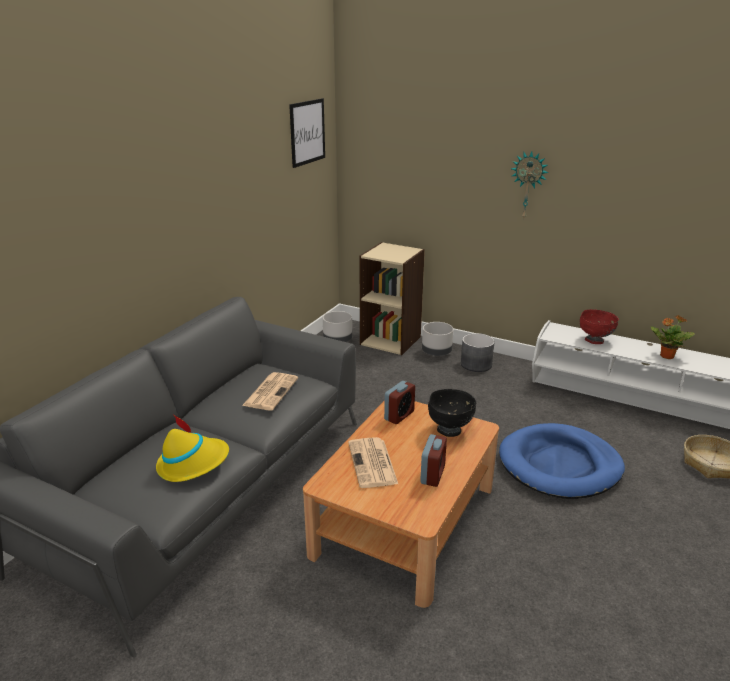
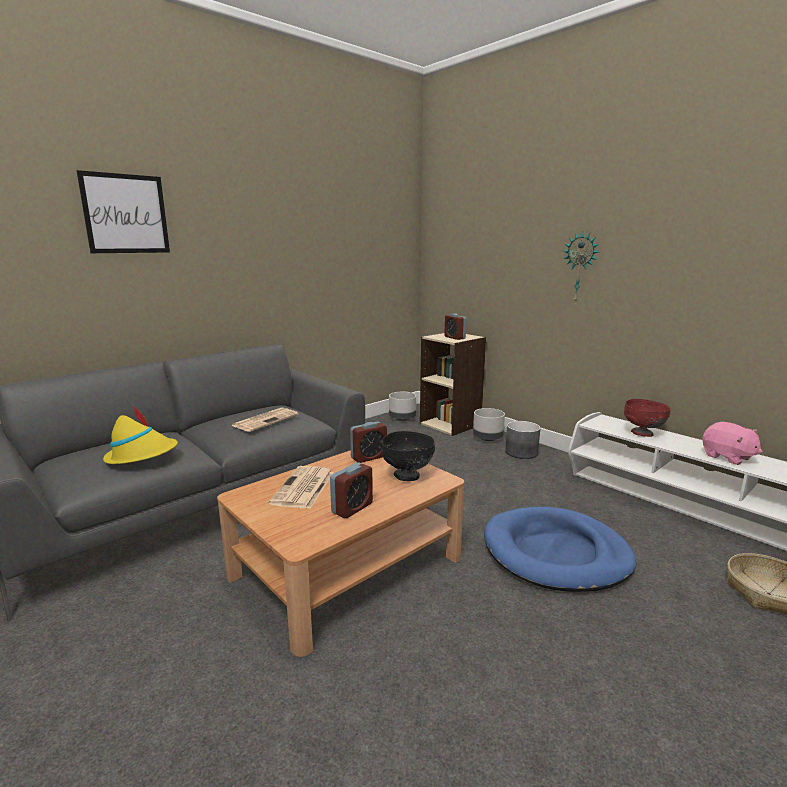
camera: 20 degrees right, 10 degrees down
picture [289,98,325,168] -> picture moved to [76,170,170,253]
potted plant [651,315,695,359] -> pink plush toy [702,422,763,465]
none -> alarm clock [444,314,466,340]

